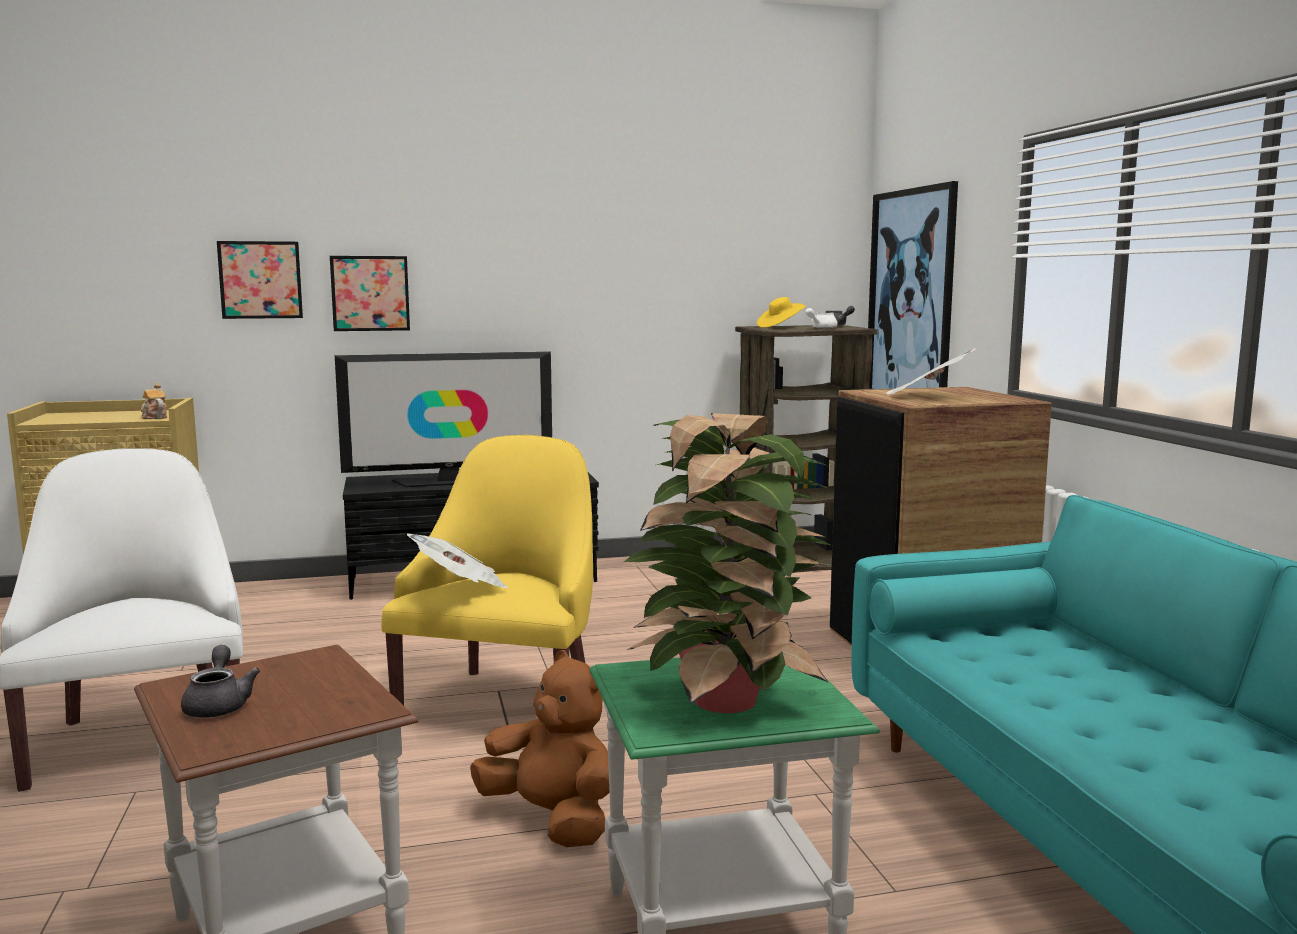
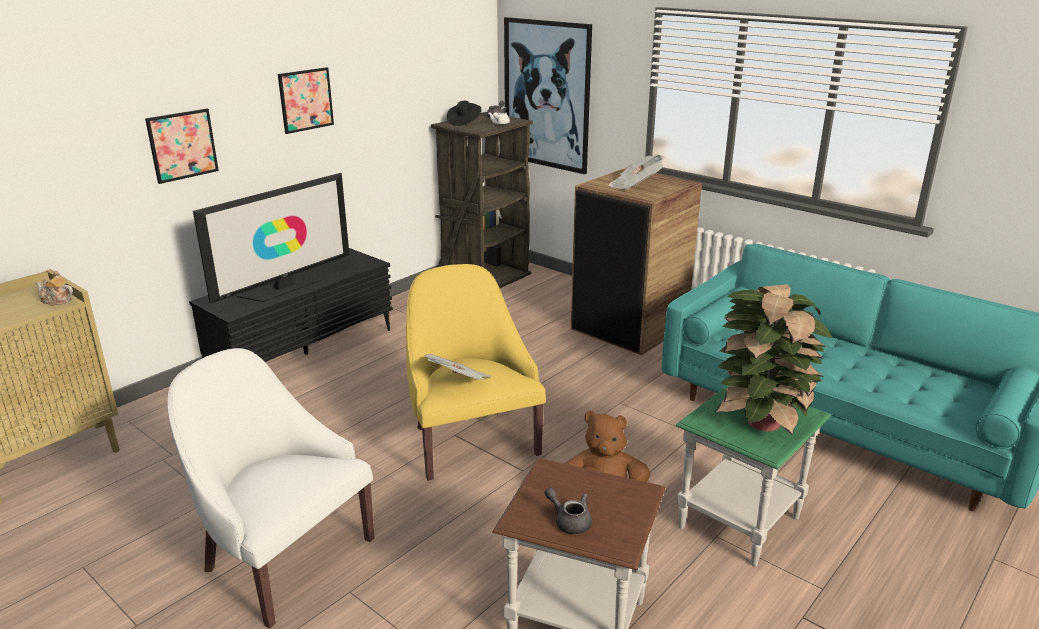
camera: 35 degrees left, 15 degrees up
picture [217,241,303,319] -> picture moved to [278,67,334,134]
yellow hat [757,297,806,328] -> black hat [447,101,482,126]

